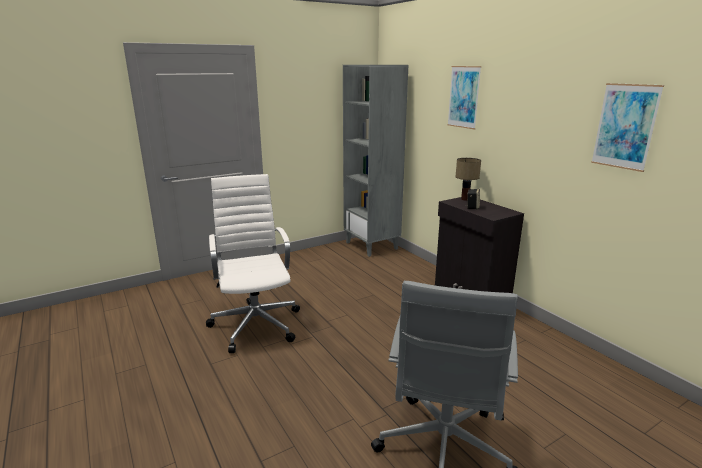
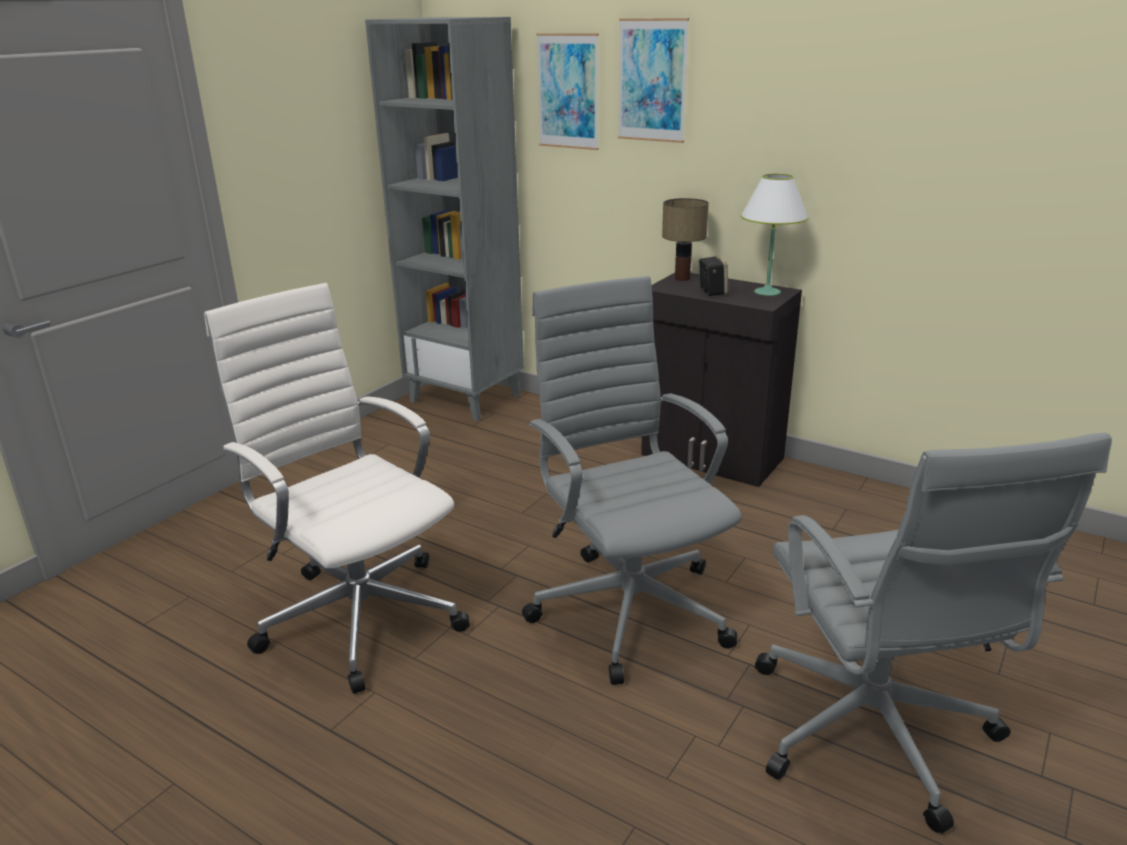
camera: 25 degrees left, 5 degrees up
picture [591,83,664,172] -> picture moved to [536,33,599,150]
none -> grey office chair [522,276,742,685]
none -> white table lamp [741,174,809,296]

